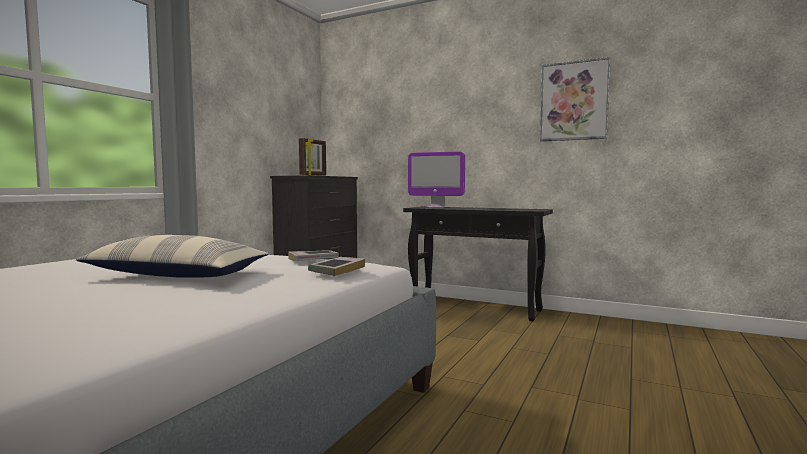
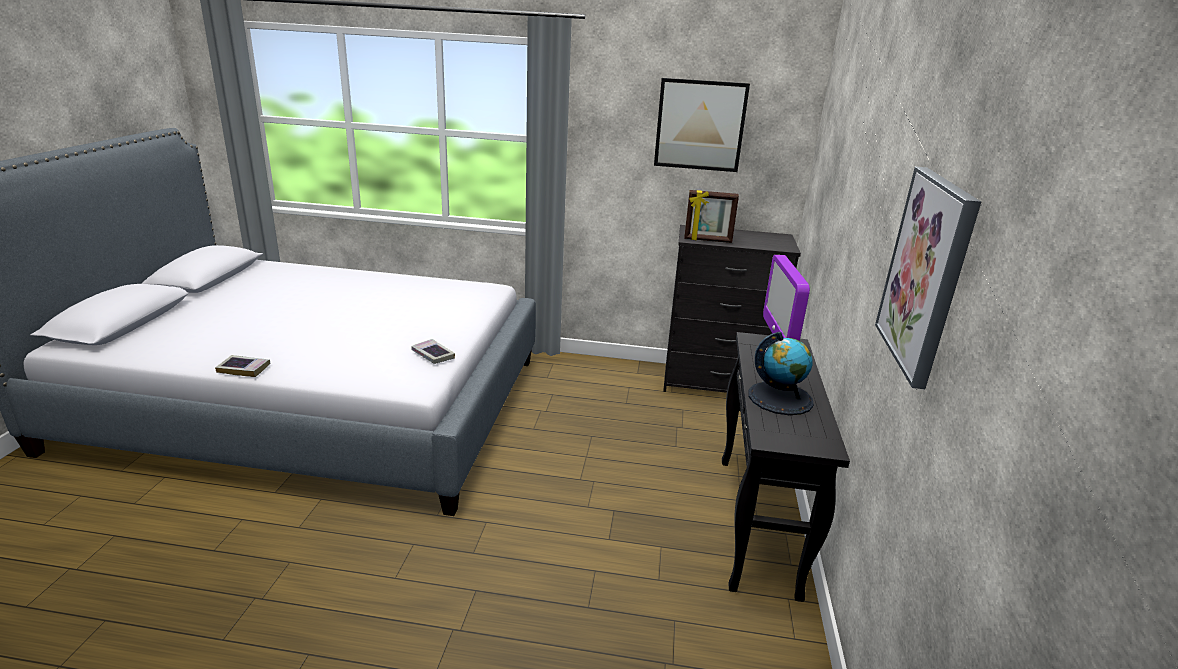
camera: 70 degrees right, 20 degrees up
pillow [76,235,269,278] -> none
book [308,257,365,276] -> book moved to [215,355,270,377]
none -> picture [654,78,750,172]
none -> globe [749,332,814,415]

